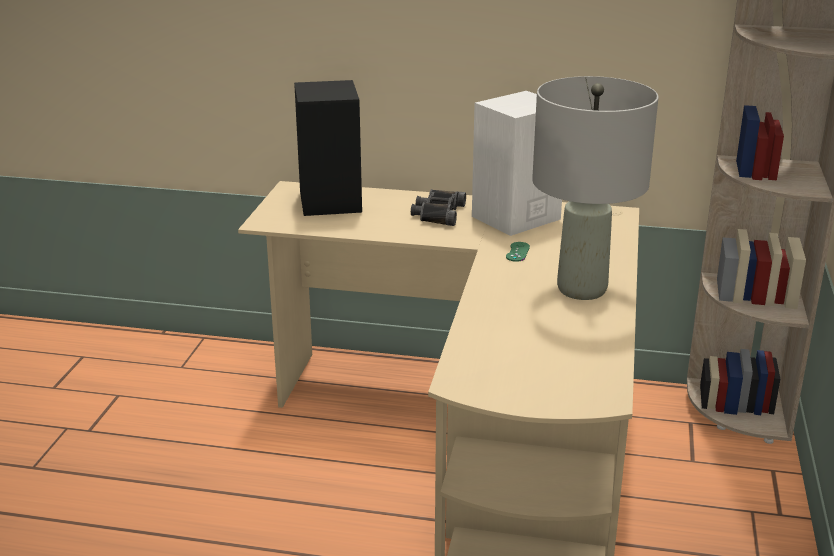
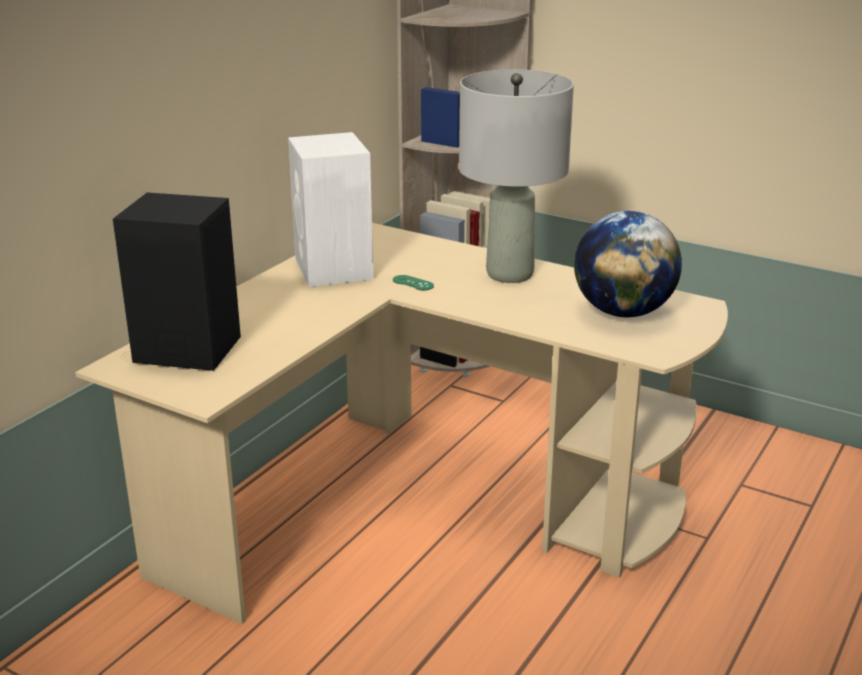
camera: 70 degrees left, 0 degrees up
black binoculars [411,189,466,226] -> none
none -> globe [574,211,682,317]

